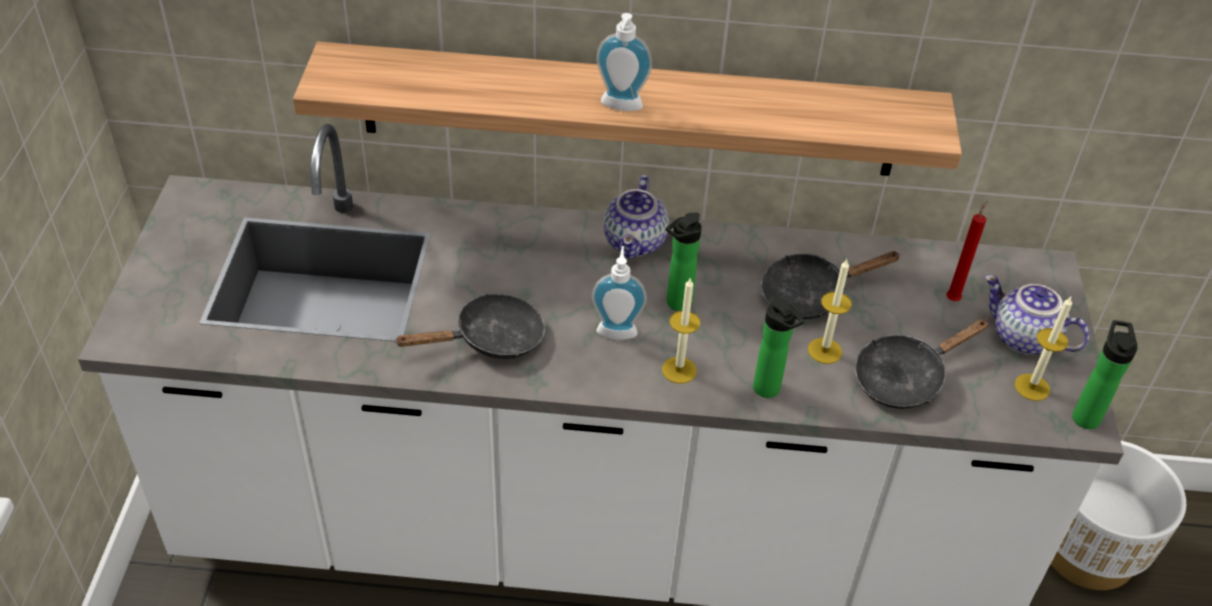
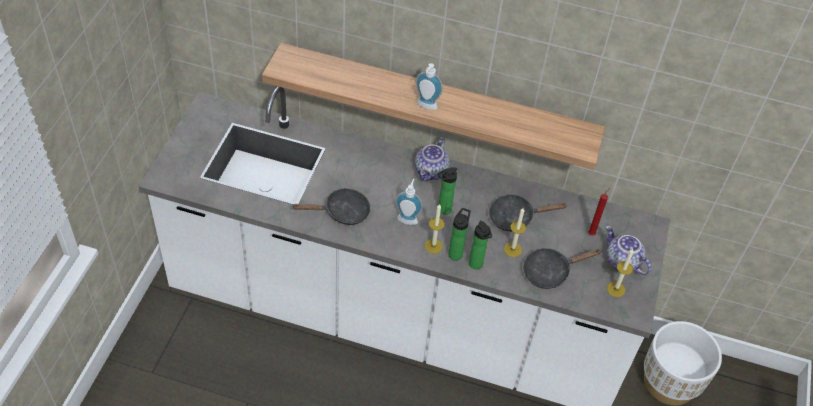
camera: 10 degrees right, 5 degrees up
bottle [1072,320,1138,429] -> bottle moved to [448,208,471,261]

